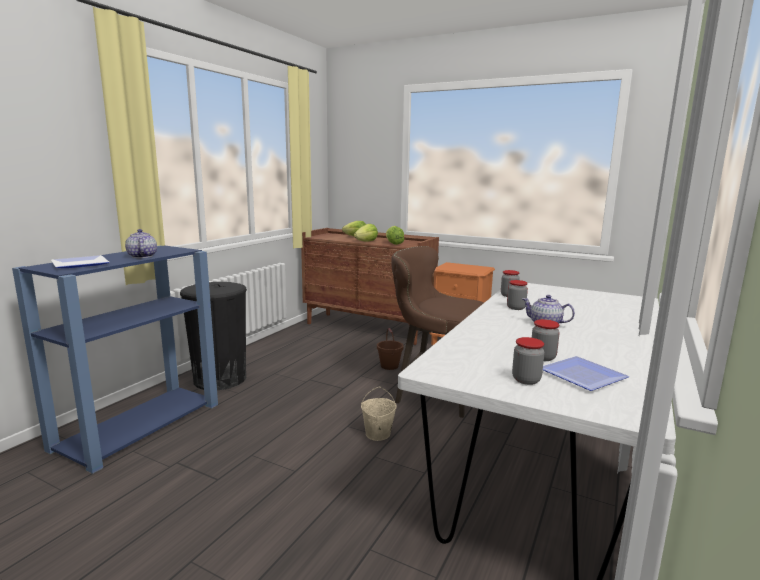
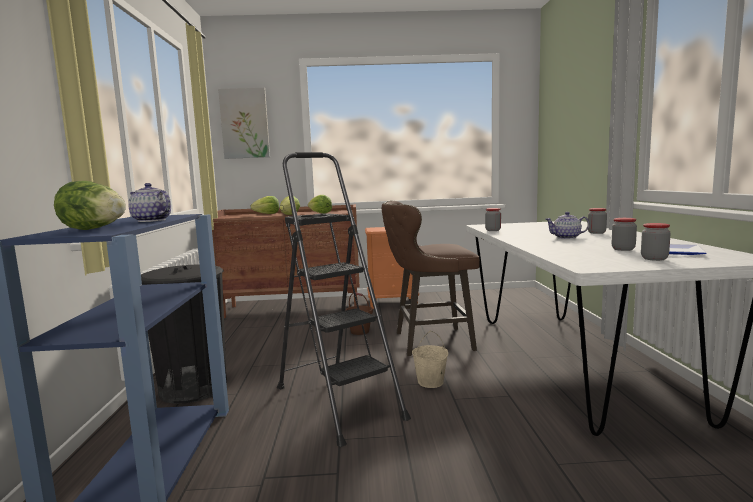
camera: 30 degrees left, 5 degrees down
plate [51,255,110,268] -> lettuce [54,181,126,230]
jar [507,280,528,310] -> jar moved to [588,208,607,234]
none -> picture [218,88,270,159]
none -> step ladder [277,152,411,447]

